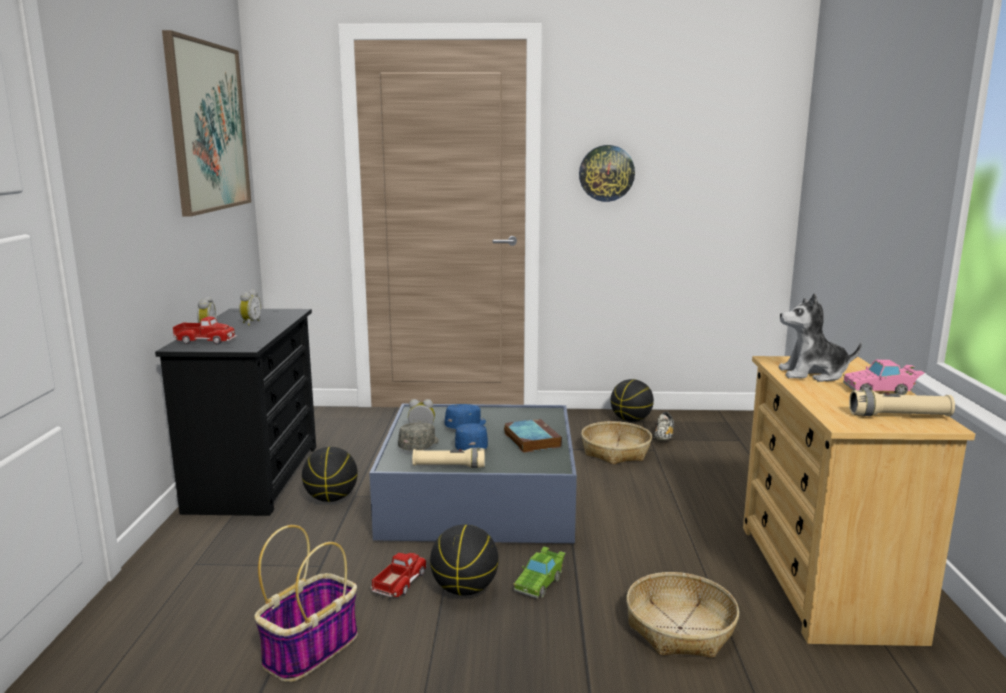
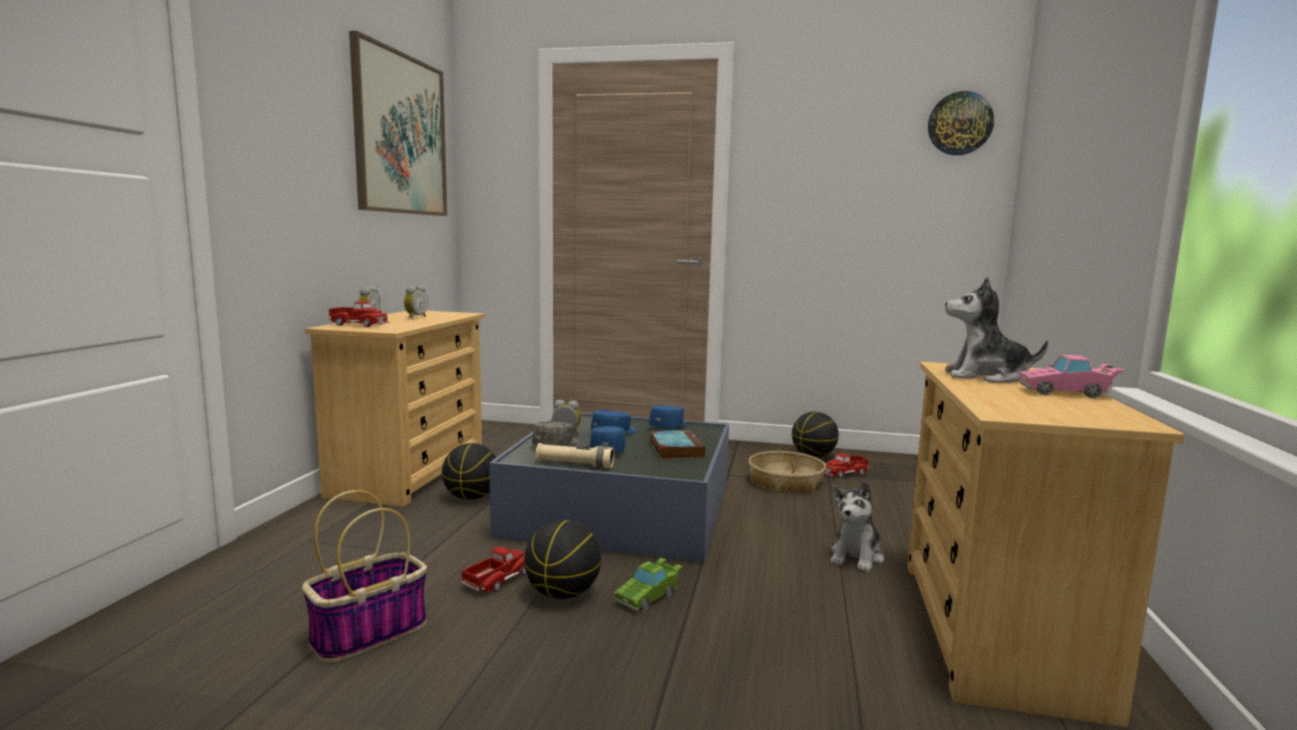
camera: 10 degrees right, 5 degrees down
black dresser [155,308,316,516] -> beige dresser [305,311,485,507]
wall clock [579,145,635,202] -> wall clock moved to [928,91,994,155]
basket [626,572,739,658] -> none
shoe [654,411,674,441] -> toy truck [824,453,869,478]
beige flashlight [849,390,955,416] -> none
none -> blue cap [649,405,686,428]
none -> plush toy [831,481,884,572]

